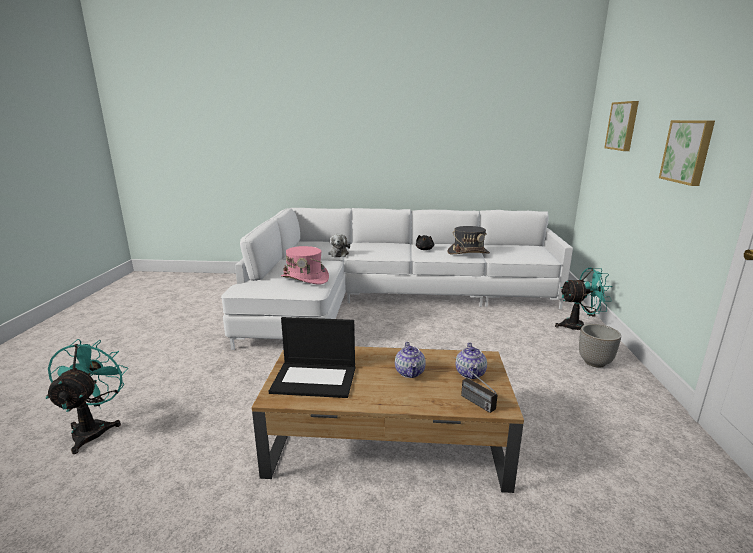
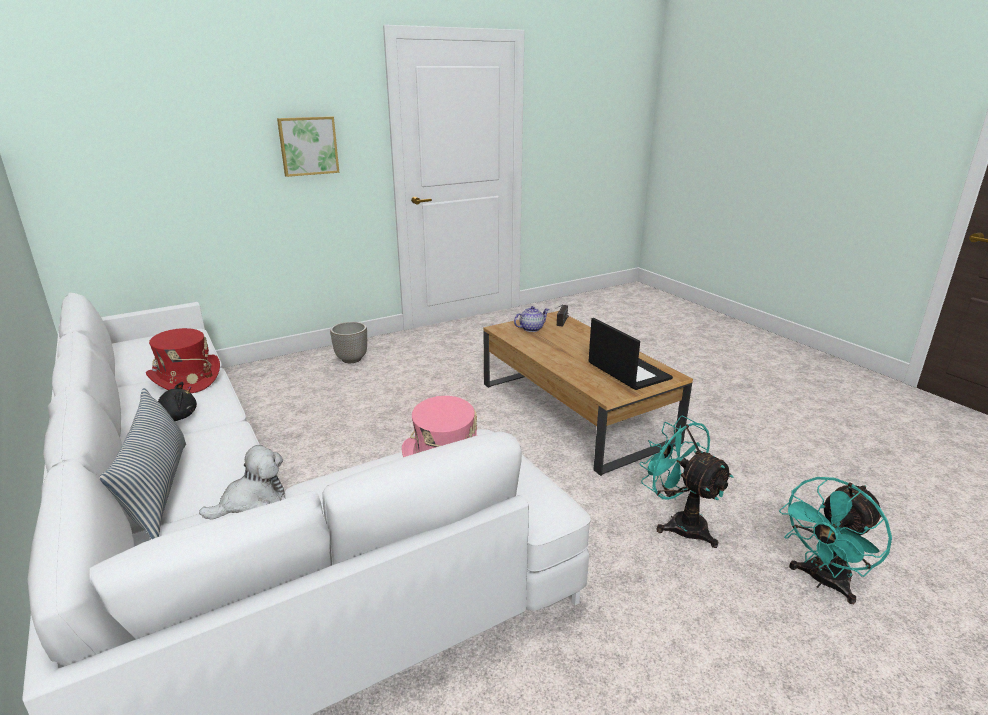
camera: 125 degrees left, 5 degrees up
teapot [395,342,426,378] -> none
grey hat [447,226,490,254] -> red hat [146,328,220,393]
turquoise fan [555,268,613,330] -> turquoise fan moved to [639,416,734,548]
picture [604,101,639,151] -> none
none -> pillow [99,388,186,539]

